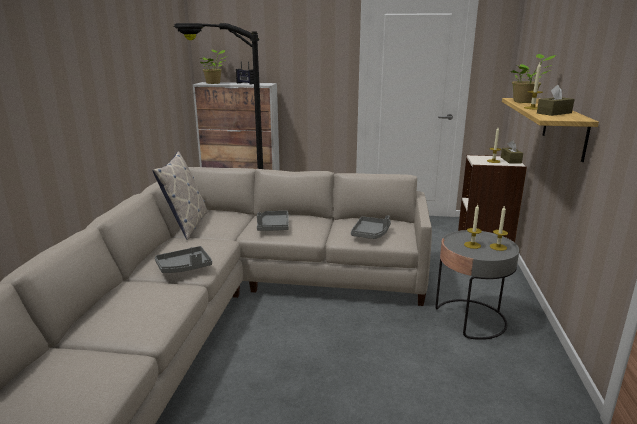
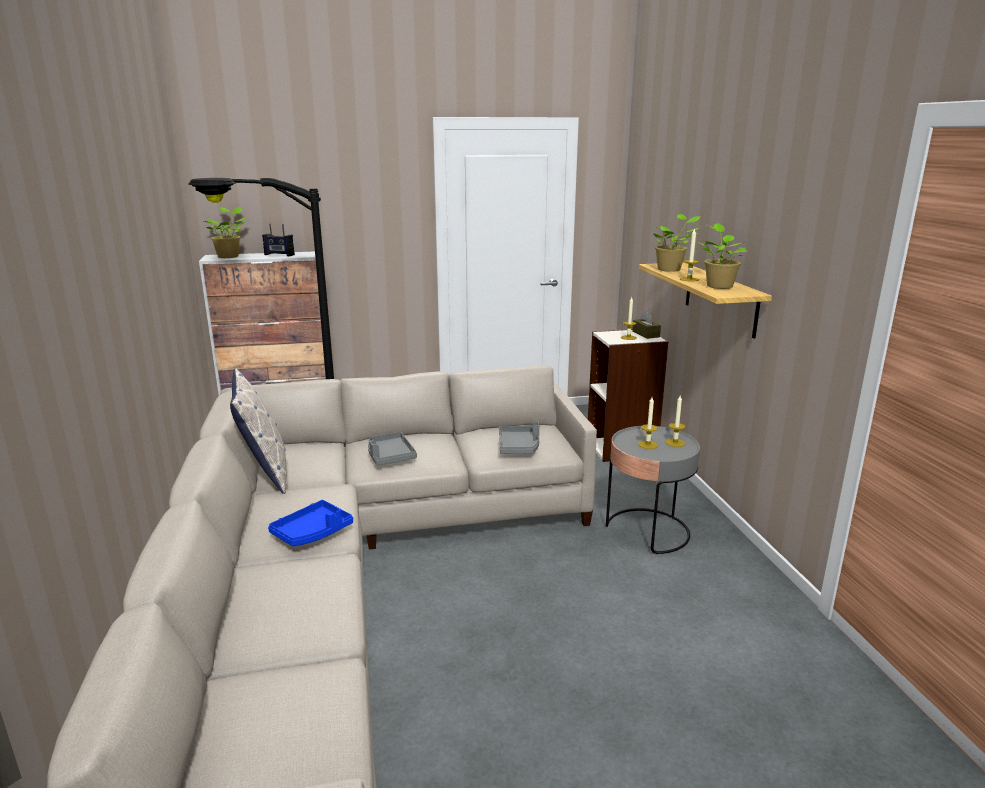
camera: 20 degrees left, 0 degrees up
grey tray [155,246,212,273] -> blue tray [268,500,353,546]
brown tissue box [537,85,575,116] -> potted plant [700,223,746,289]

